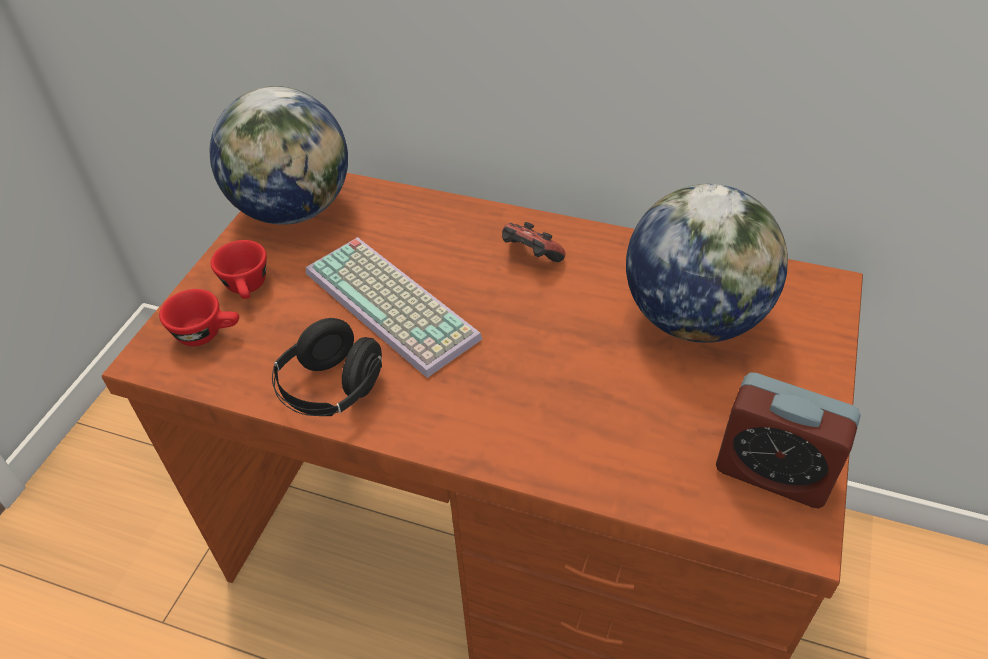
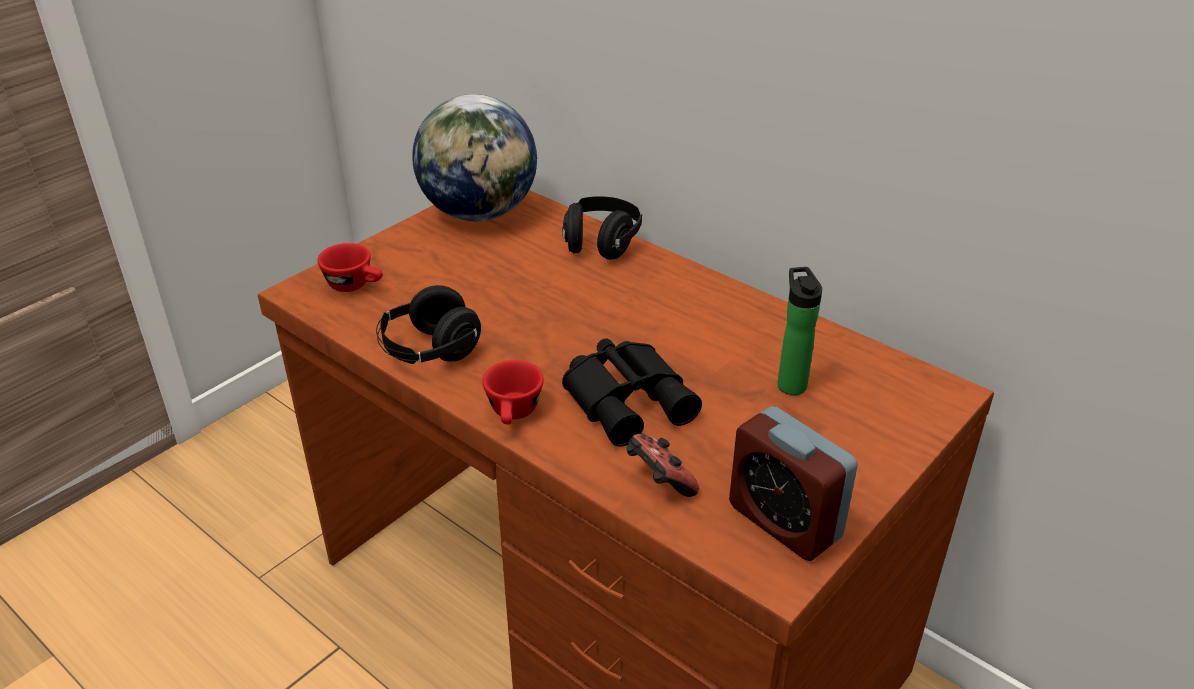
camera: 20 degrees right, 10 degrees down
red cup [211,240,267,299] -> red cup moved to [482,360,544,425]
keyboard [306,237,482,378] -> none
game controller [502,222,565,262] -> game controller moved to [626,434,699,497]
globe [626,184,788,343] -> bottle [778,267,822,395]
none -> black headphones [562,196,642,260]
none -> black binoculars [562,338,702,446]

